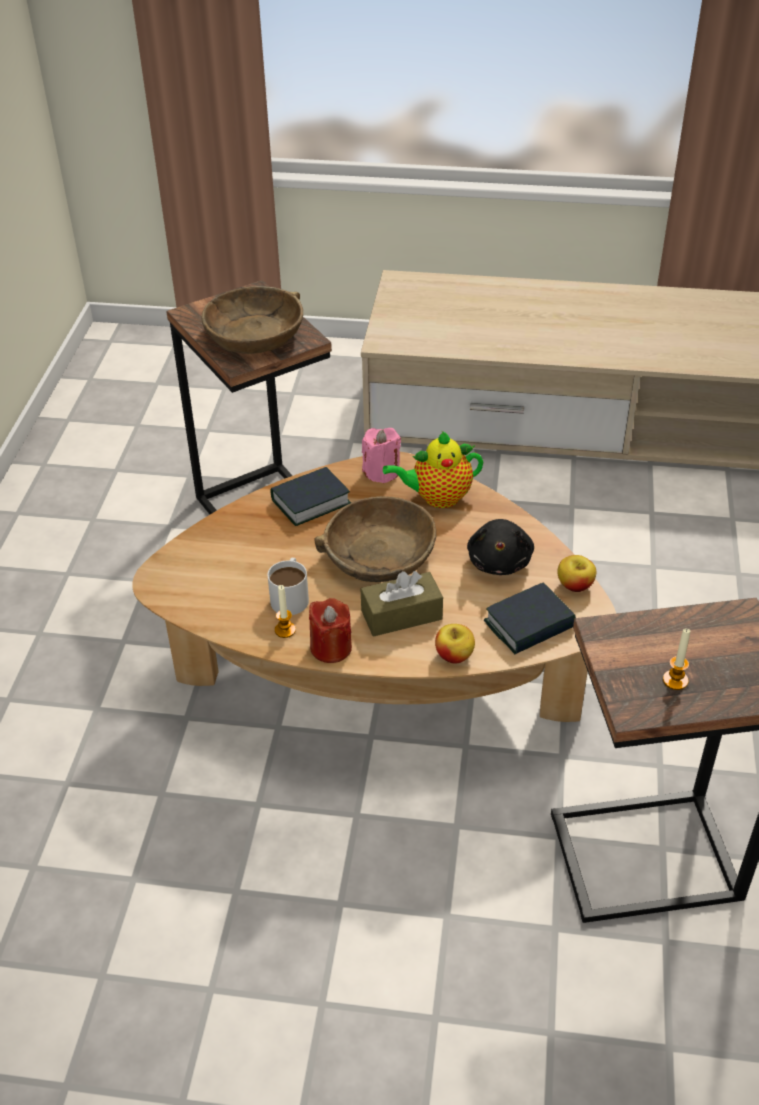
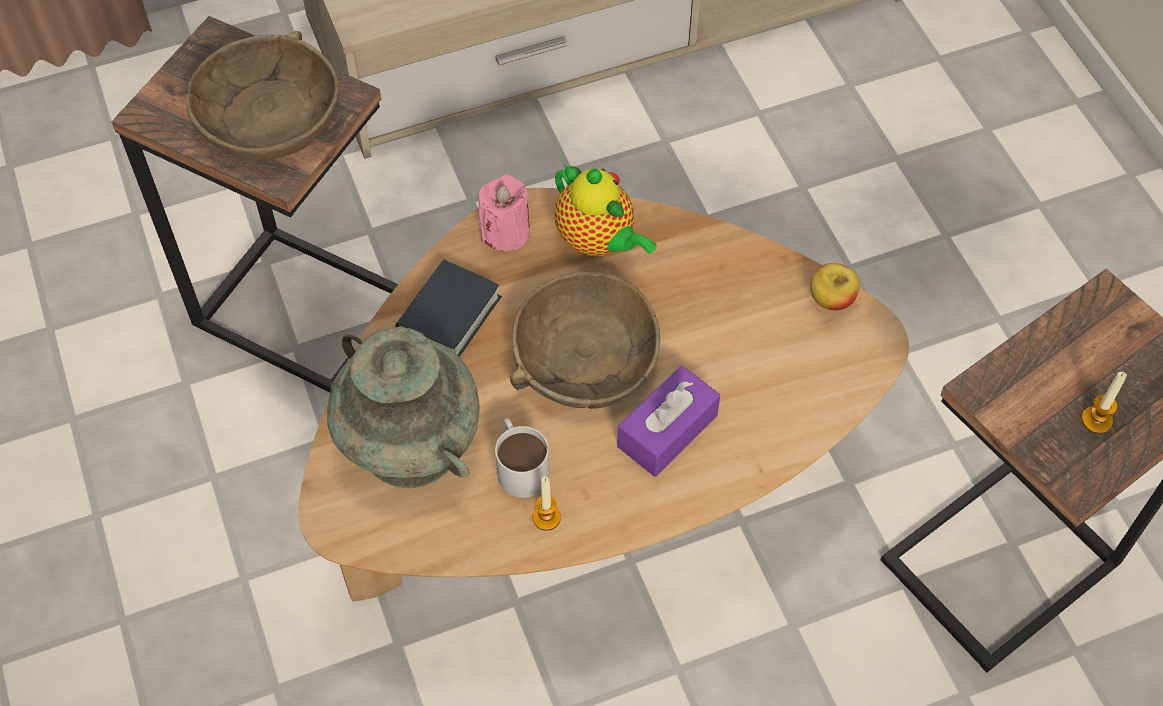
camera: 30 degrees left, 15 degrees up
red candle [309,598,352,663] -> none
brown tissue box [361,571,443,637] -> purple tissue box [617,366,720,477]
teapot [383,431,483,508] -> teapot turned 90 degrees counterclockwise [554,165,656,257]
apple [435,624,475,664] -> none
black plush toy [467,519,534,575] -> none
book [484,582,576,654] -> none
none -> turquoise vase [327,327,480,489]

